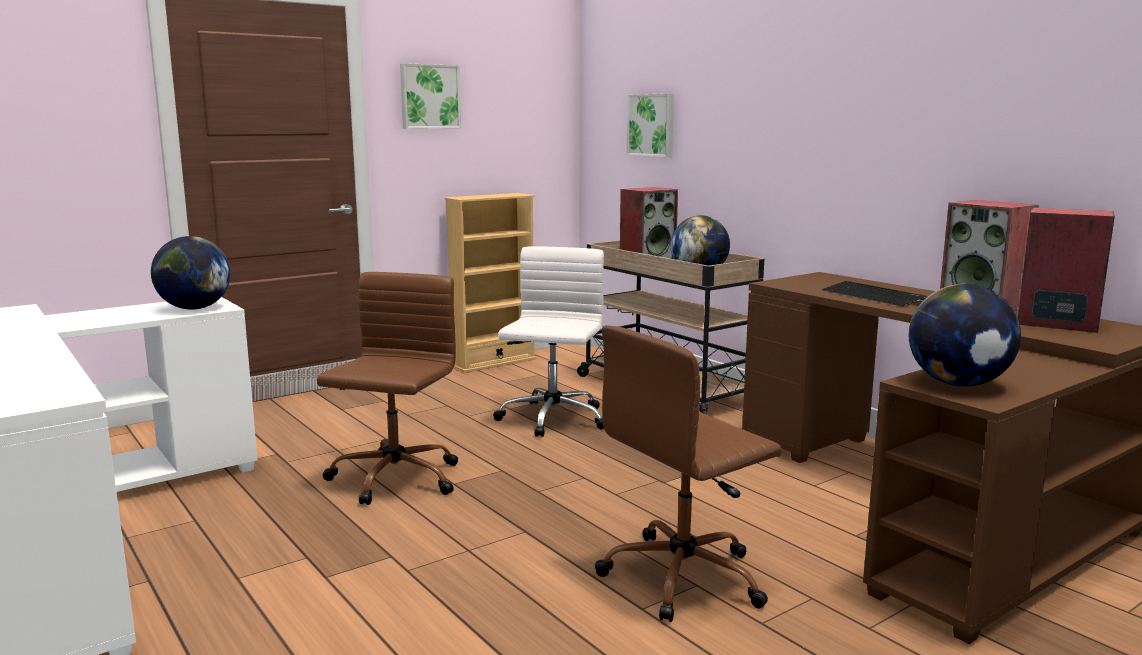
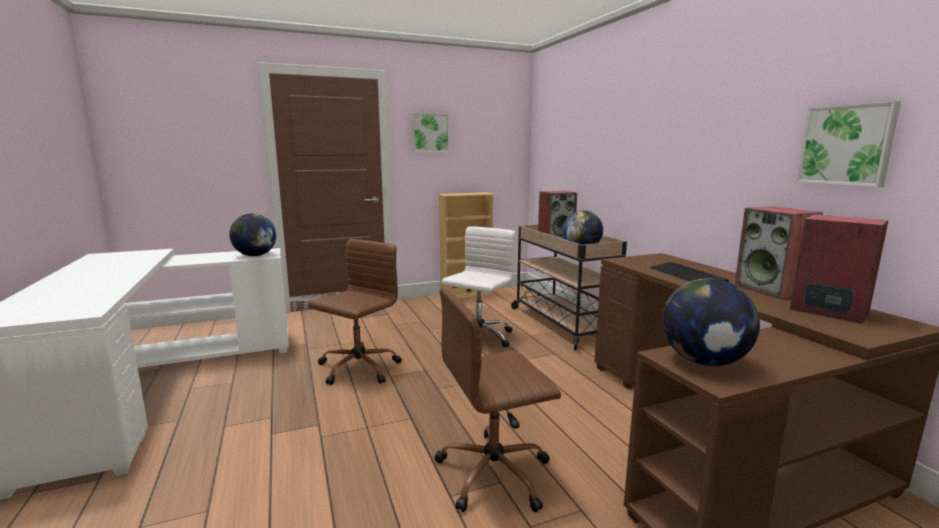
camera: 15 degrees right, 0 degrees up
picture [627,93,674,157] -> picture moved to [797,101,901,187]

